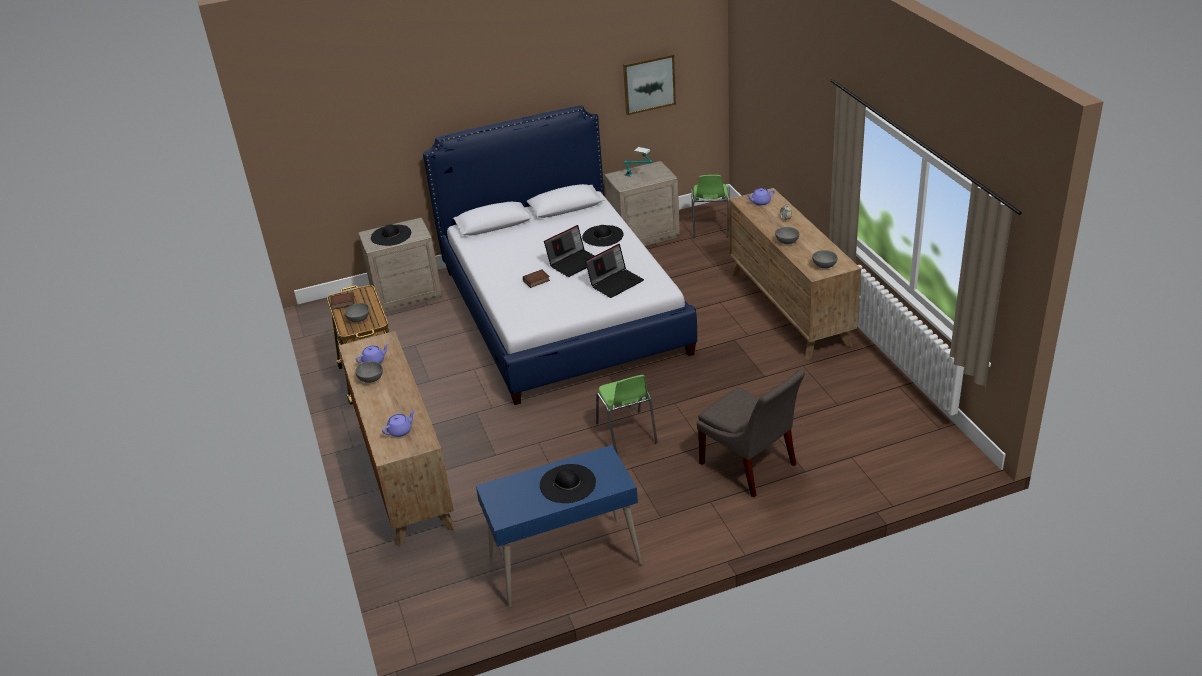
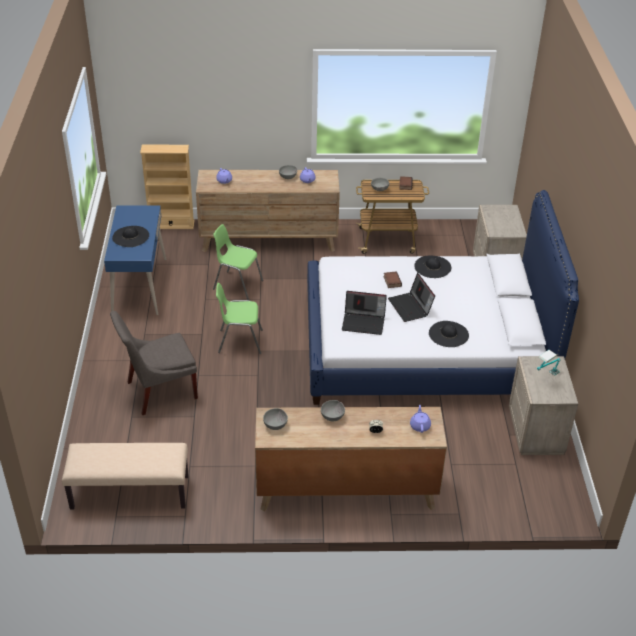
camera: 105 degrees right, 5 degrees up
black hat [371,224,411,246] -> black hat moved to [414,256,451,278]
laptop [585,244,644,298] -> laptop turned 60 degrees counterclockwise [342,291,387,335]
picture [623,54,676,115] -> none
green chair [691,175,730,238] -> green chair moved to [213,224,263,300]
none -> beige bench [62,443,188,509]
none -> beige bookcase [140,145,194,229]

